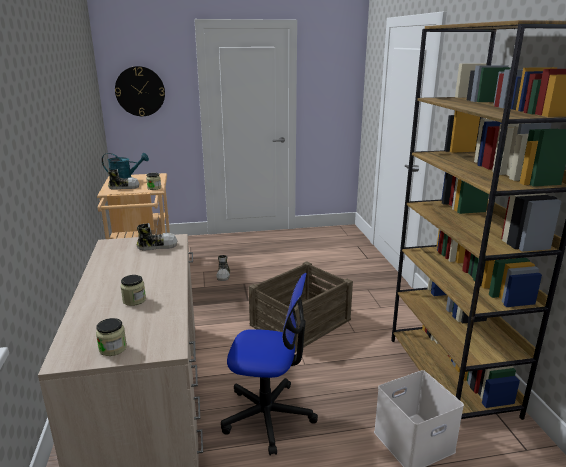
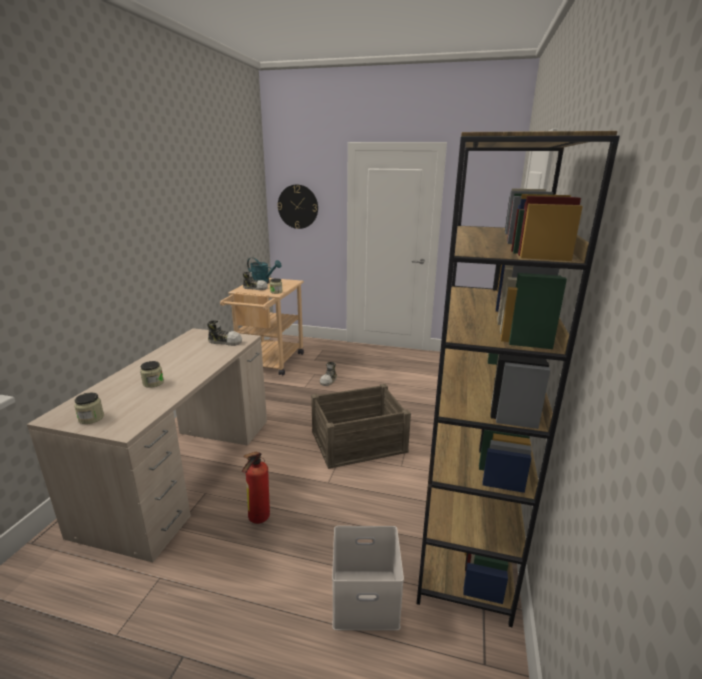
camera: 25 degrees right, 0 degrees up
office chair [221,273,318,455] -> fire extinguisher [242,452,270,524]

